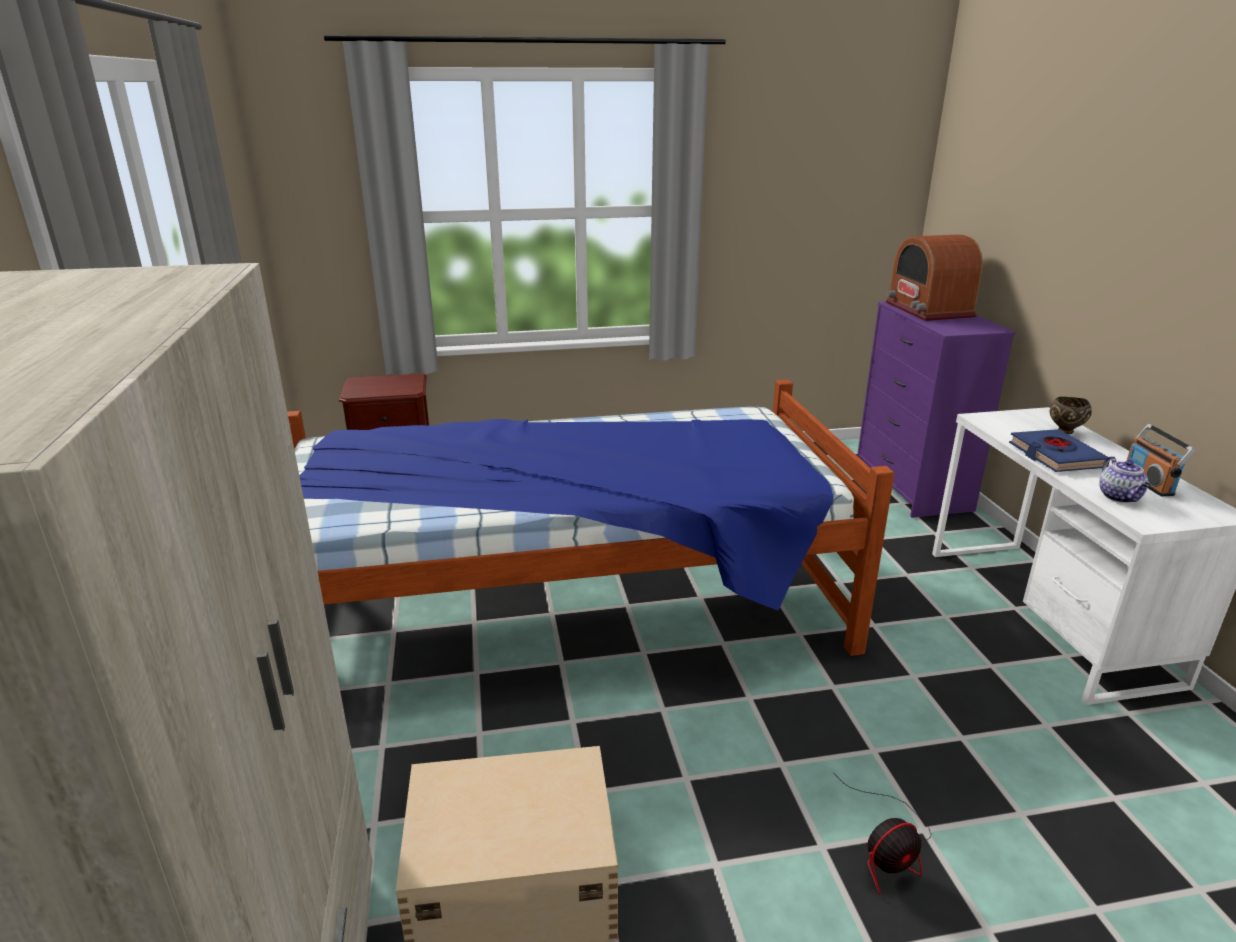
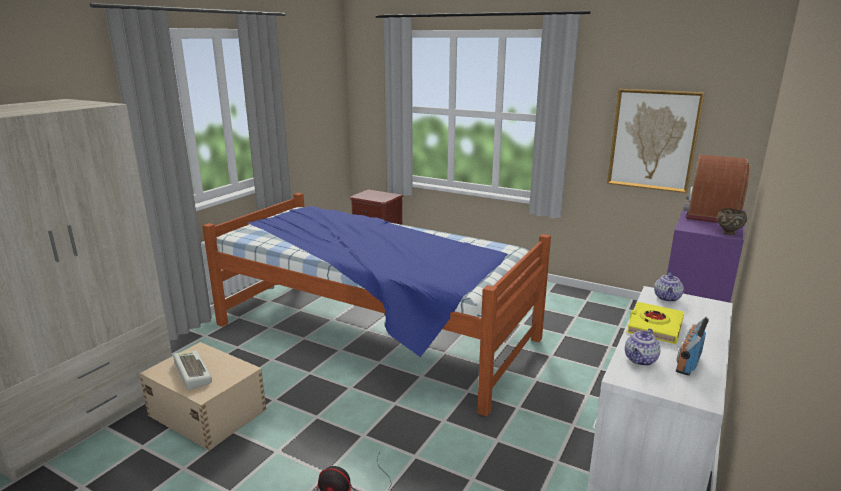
camera: 40 degrees right, 5 degrees down
blue book [1009,429,1109,472] -> yellow book [626,302,684,344]
brown bowl [1050,397,1092,434] -> brown bowl moved to [717,208,747,235]
none -> keyboard [173,350,212,390]
none -> picture [607,89,705,193]
none -> teapot [654,272,684,302]

